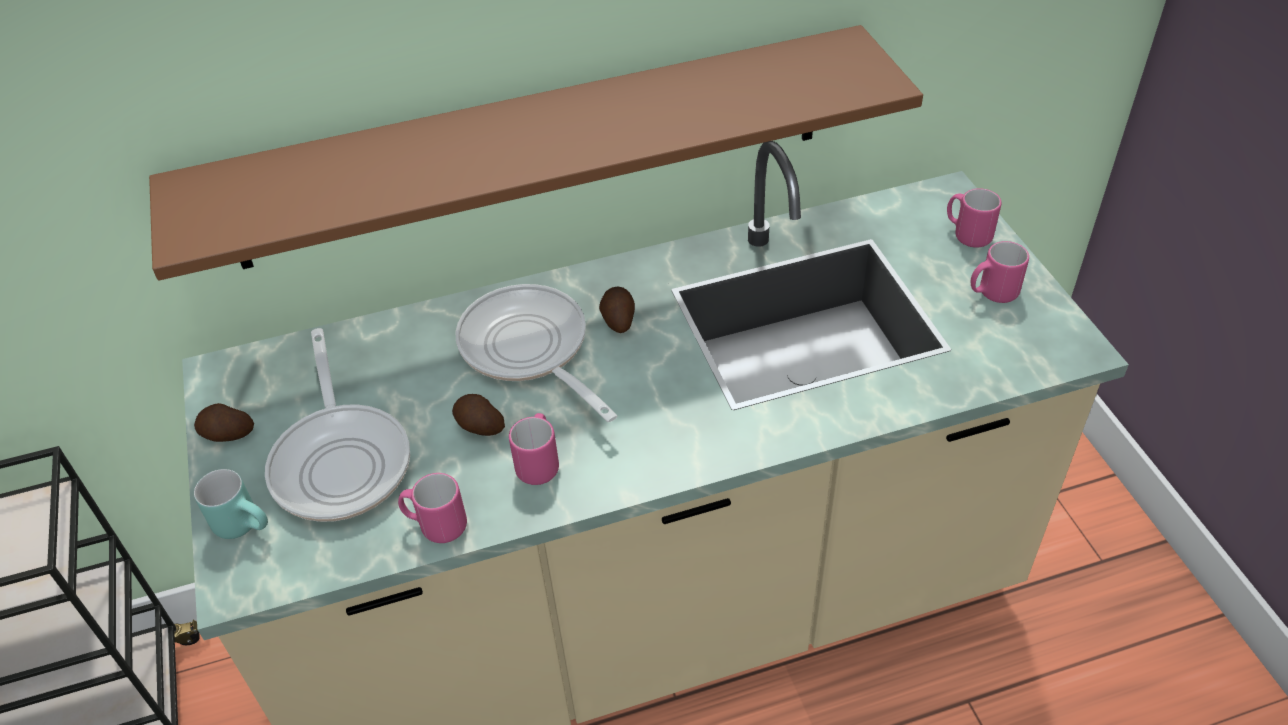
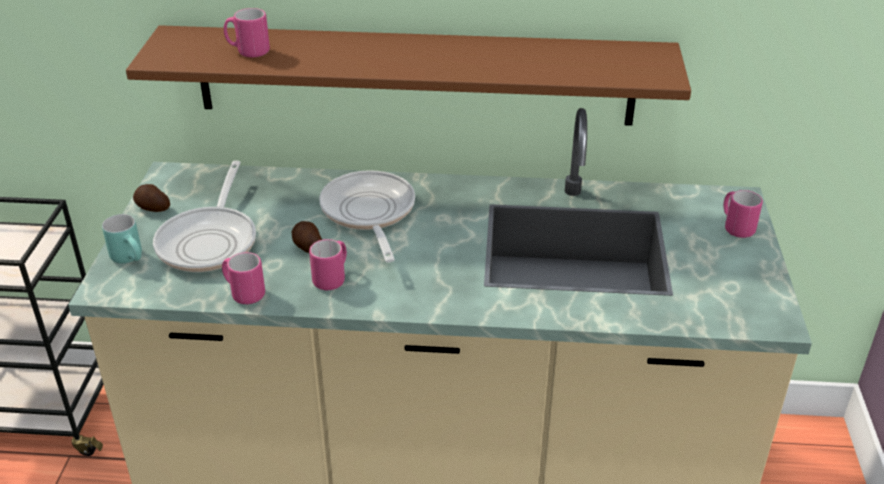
camera: 20 degrees right, 10 degrees down
potato [599,286,635,333] -> none
pink mug [971,241,1029,303] -> pink mug moved to [224,8,270,57]

